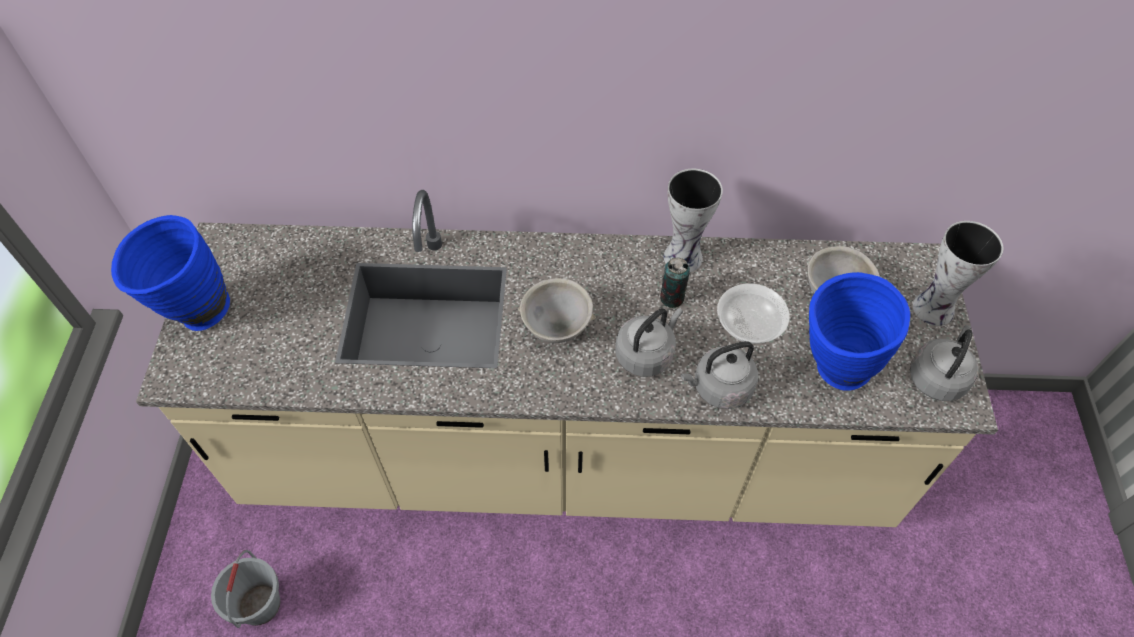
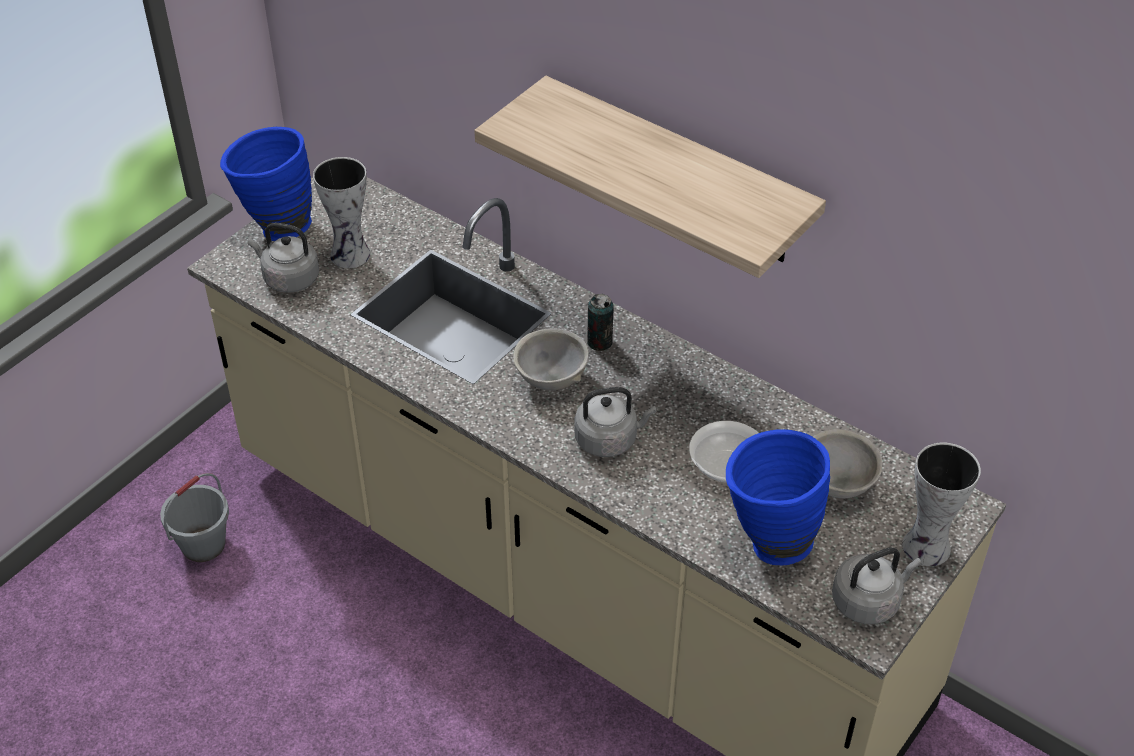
camera: 35 degrees right, 10 degrees down
can [660,257,690,308] -> can moved to [587,294,614,351]
vase [664,169,723,272] -> vase moved to [313,157,371,268]
grey kettle [681,341,758,409] -> grey kettle moved to [248,222,319,293]
none -> shelf [474,76,826,278]

